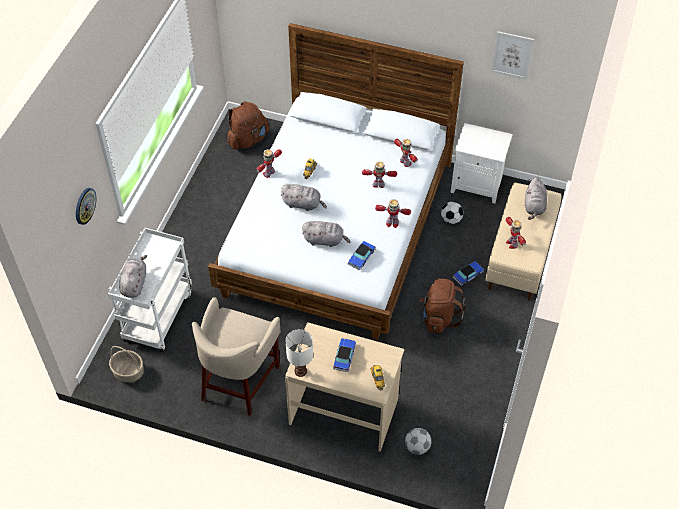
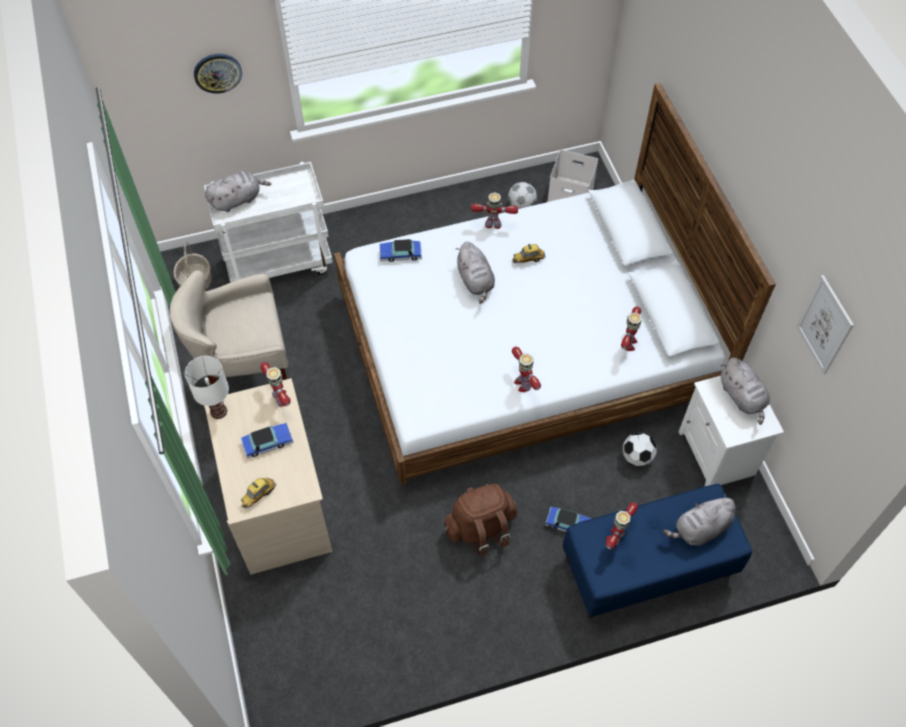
camera: 55 degrees right, 5 degrees up
brown backpack [227,101,269,149] -> white storage box [547,150,598,202]
grey plush toy [302,221,351,247] -> grey plush toy moved to [720,357,770,425]
toy car [348,241,376,270] -> toy car moved to [379,239,422,262]
toy robot [362,161,397,188] -> toy robot moved to [260,362,291,406]
football [405,428,431,455] -> football moved to [508,182,537,209]
beige bench [485,183,561,301] -> blue bench [563,484,752,619]

